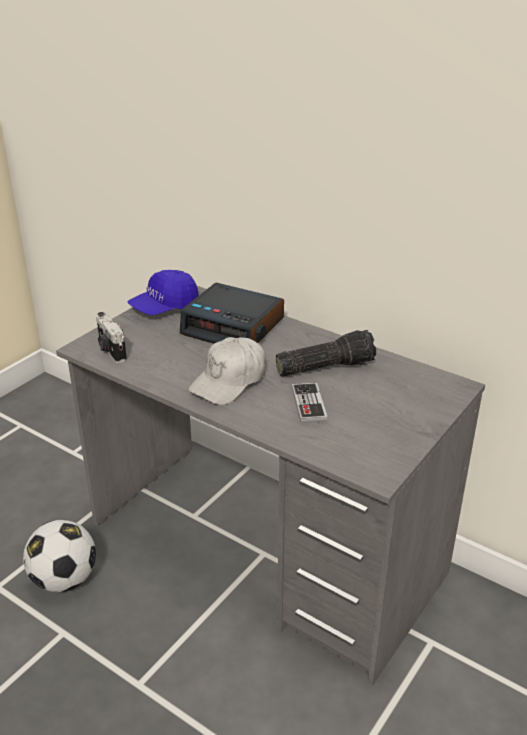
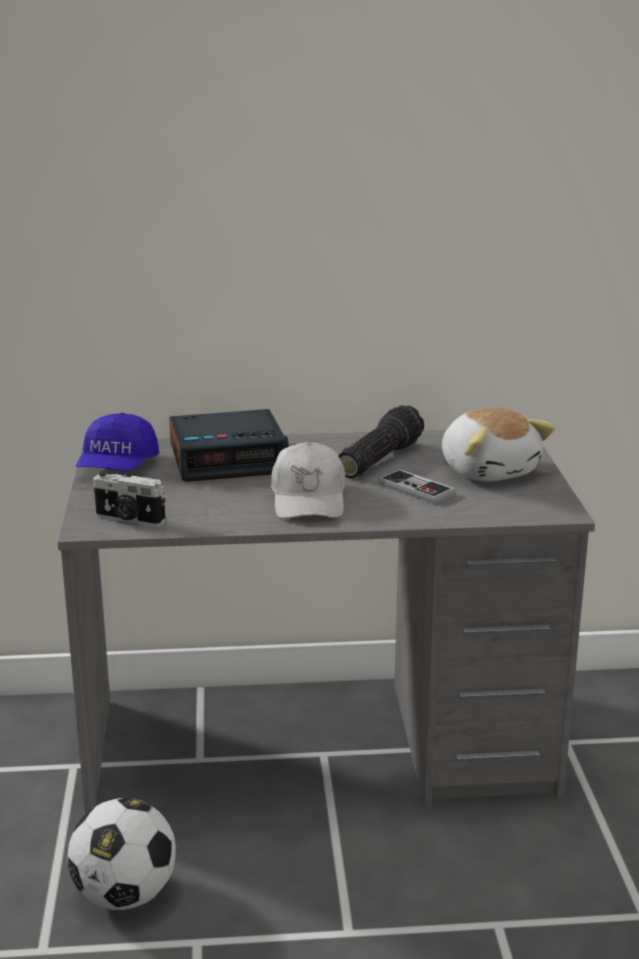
camera: 40 degrees left, 10 degrees down
none -> plush toy [442,407,555,482]

